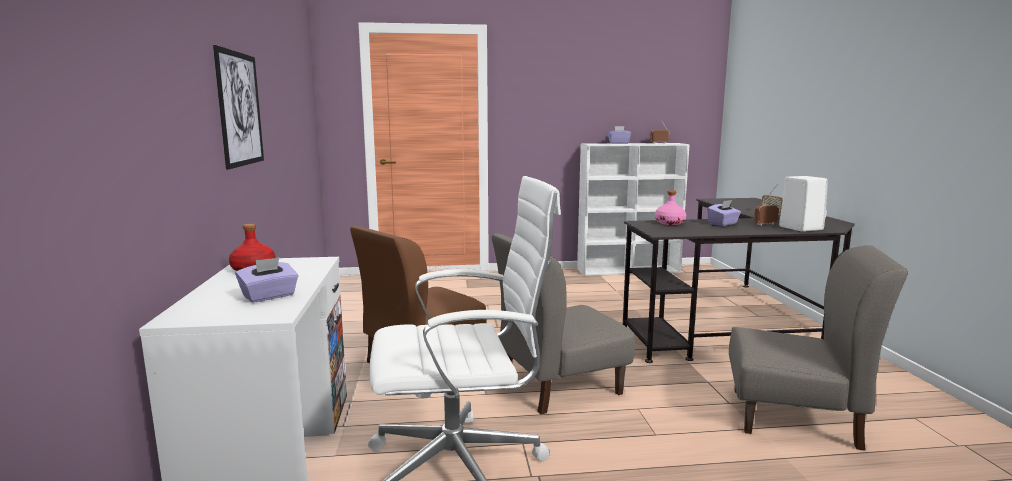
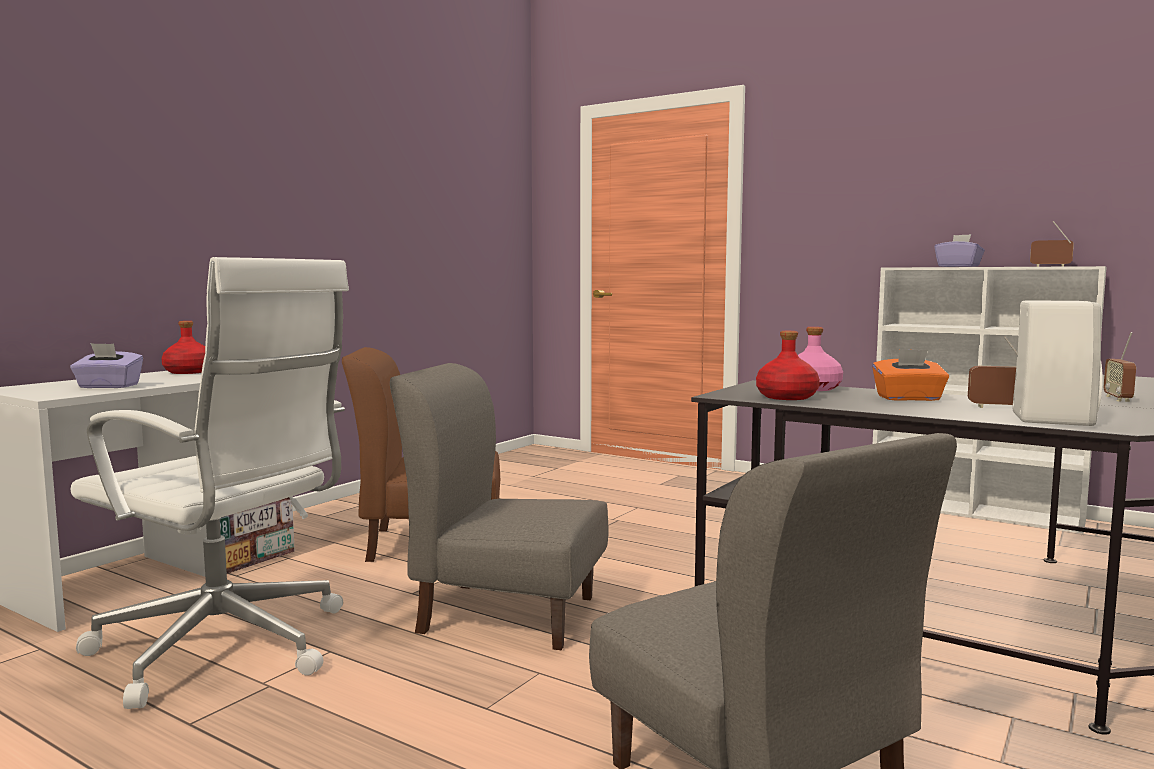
camera: 40 degrees right, 5 degrees down
picture [213,45,264,170] -> none
purple tissue box [707,200,741,226] -> orange tissue box [872,349,949,401]
none -> red bottle [756,331,820,400]

